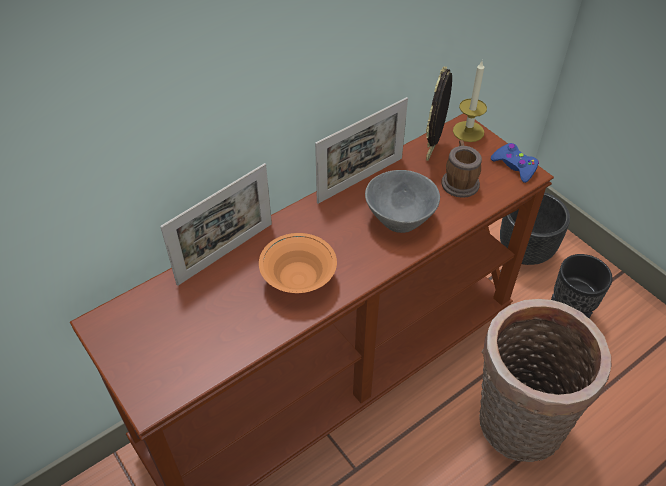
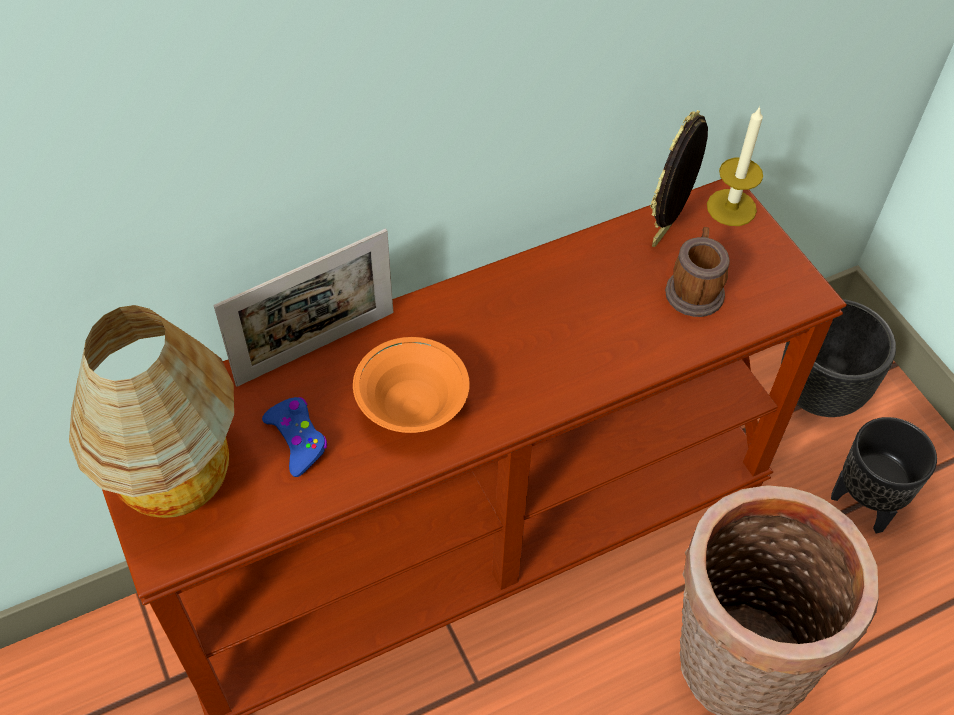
camera: 10 degrees right, 5 degrees up
picture frame [315,97,408,204] -> none
grey bowl [365,170,440,233] -> none
blue game controller [491,143,539,183] -> blue game controller moved to [262,397,327,477]
none -> table lamp [69,305,234,518]

